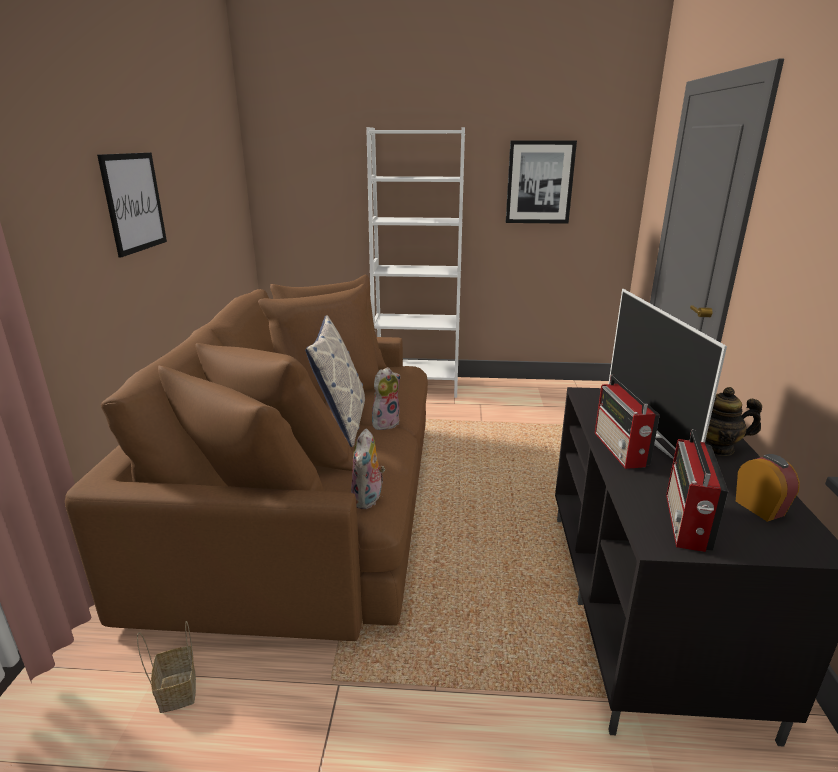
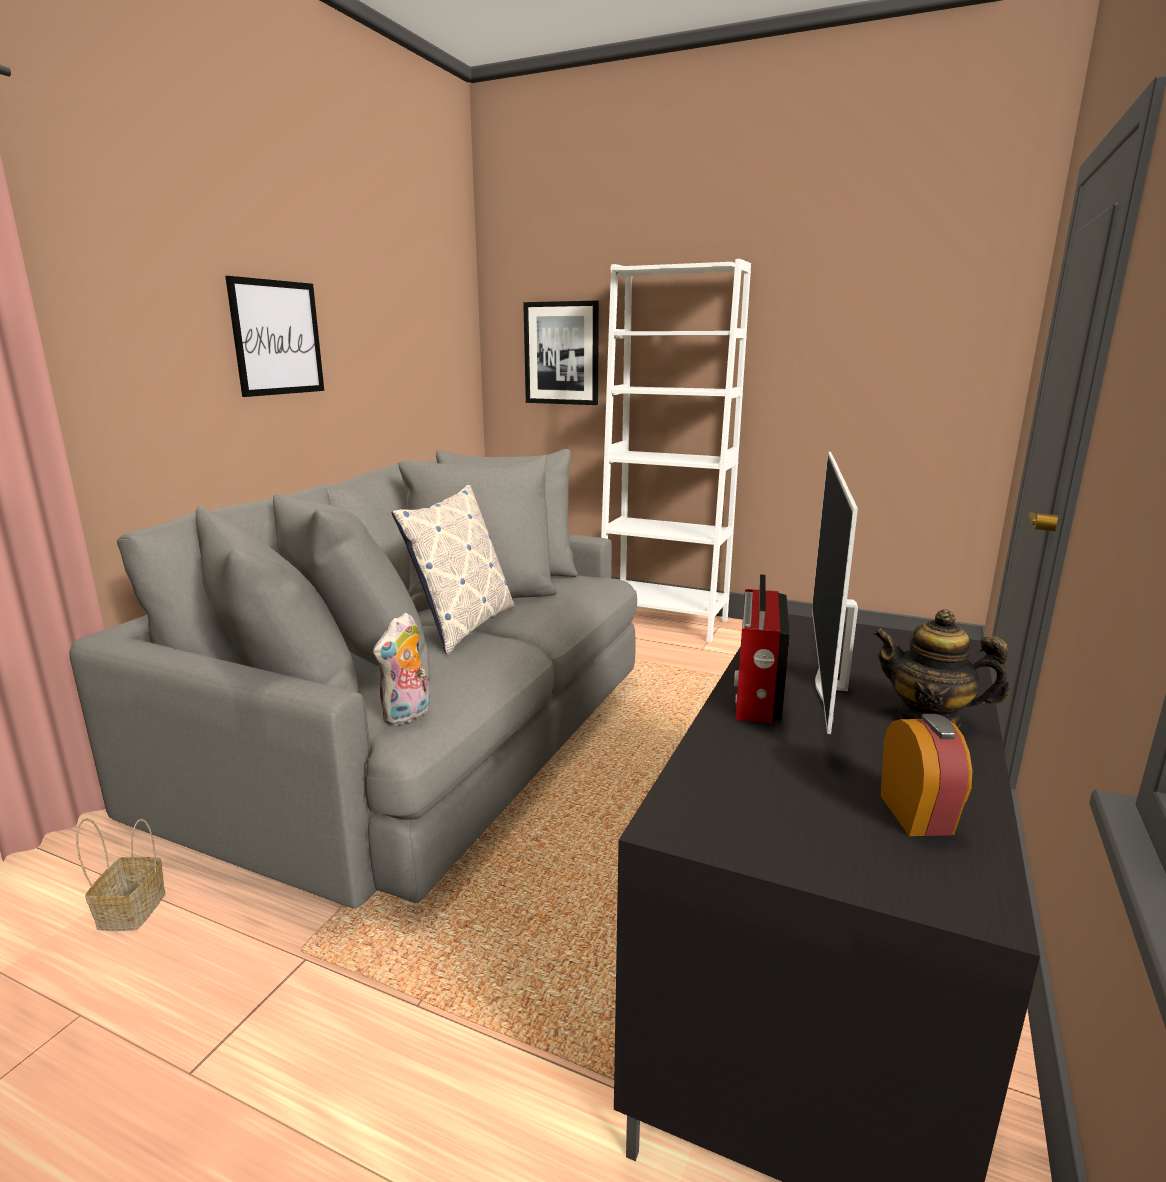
camera: 20 degrees right, 5 degrees down
brown sofa [65,275,428,641] -> grey sofa [70,449,637,909]
plush toy [372,367,400,430] -> none
picture [506,140,577,224] -> picture moved to [523,301,599,405]
radio [666,430,728,552] -> none

